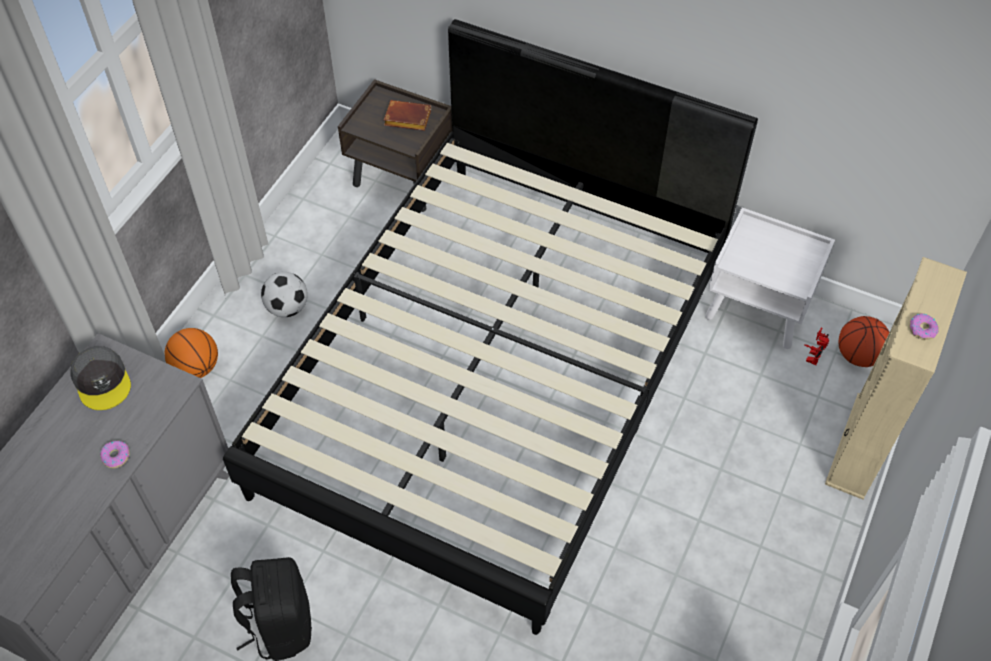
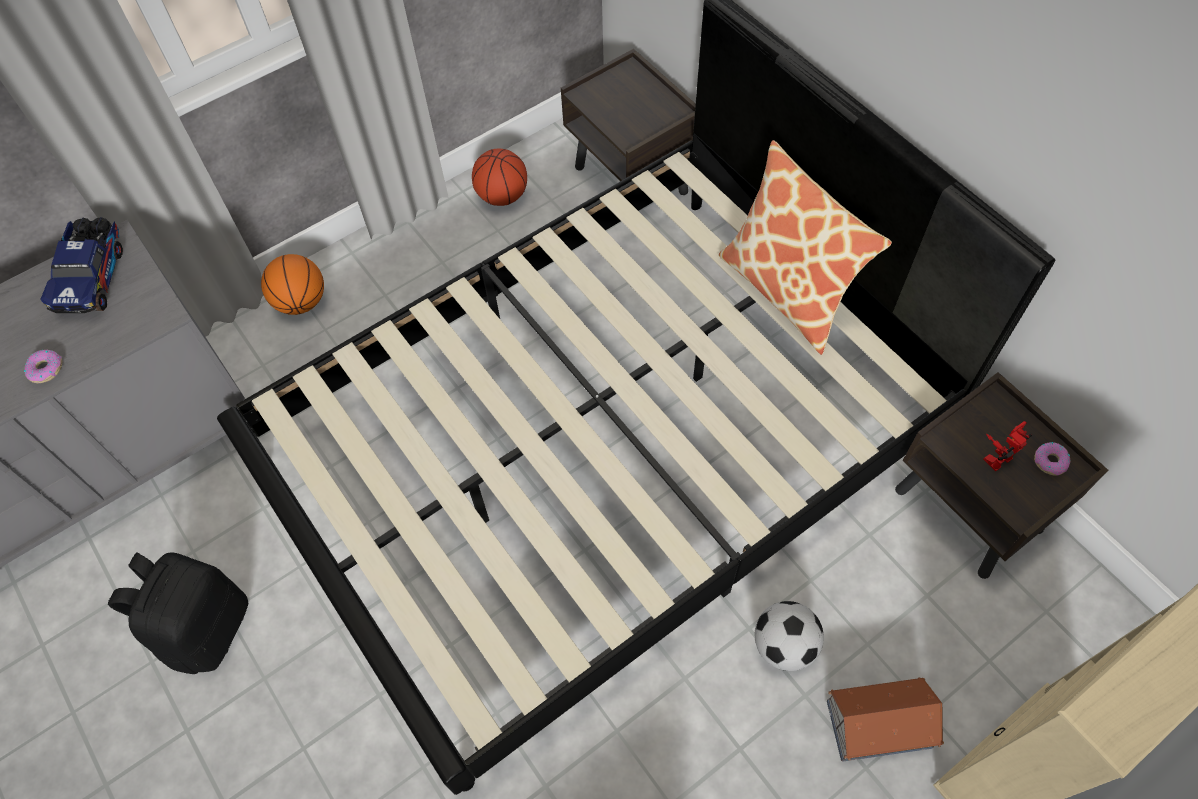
camera: 30 degrees right, 5 degrees up
grey cap [71,346,131,410] -> toy truck [40,217,123,313]
football [261,272,308,317] -> football moved to [755,601,824,671]
brown book [384,100,431,131] -> none
white nightstand [705,207,835,349] -> brown nightstand [895,372,1108,579]
toy robot [804,328,829,365] -> toy robot moved to [984,421,1032,471]
basketball [839,316,889,367] -> basketball moved to [472,149,527,206]
donut [909,314,939,340] -> donut moved to [1034,442,1070,476]
none -> pillow [719,140,892,355]
none -> toy house [827,677,944,762]

